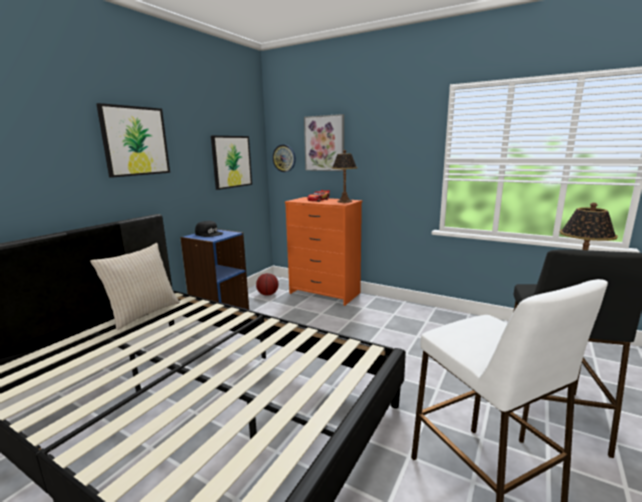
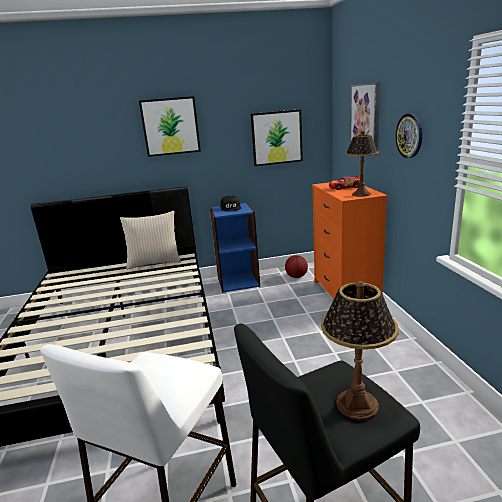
camera: 50 degrees right, 5 degrees up
wall clock [272,145,296,172] -> wall clock moved to [395,113,423,158]

